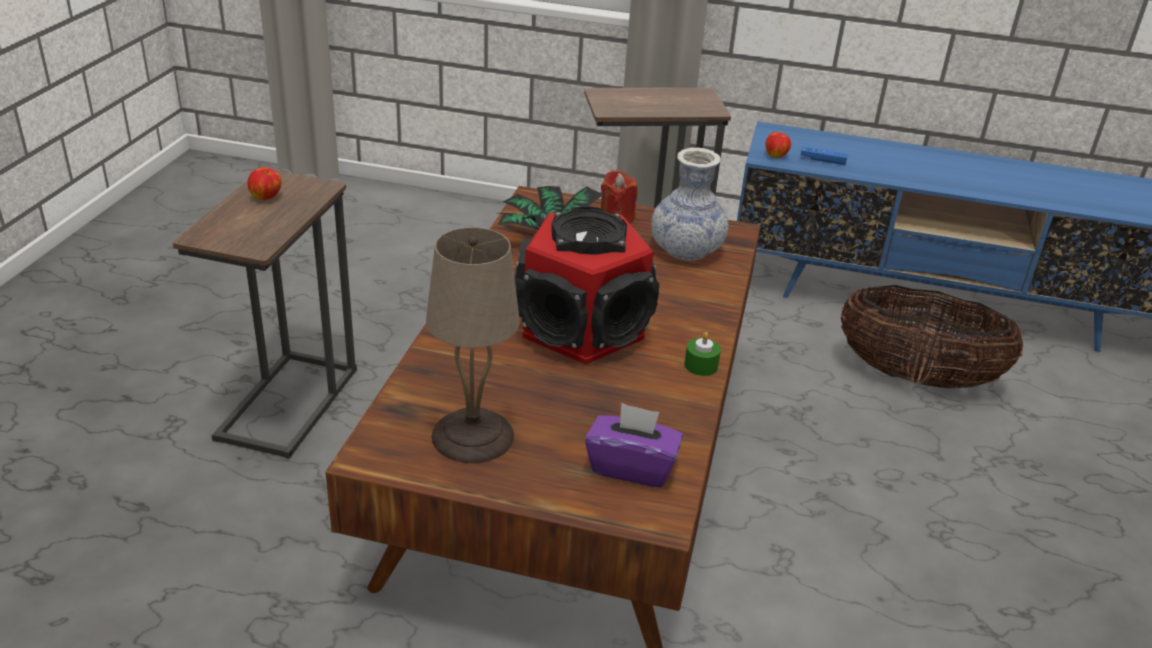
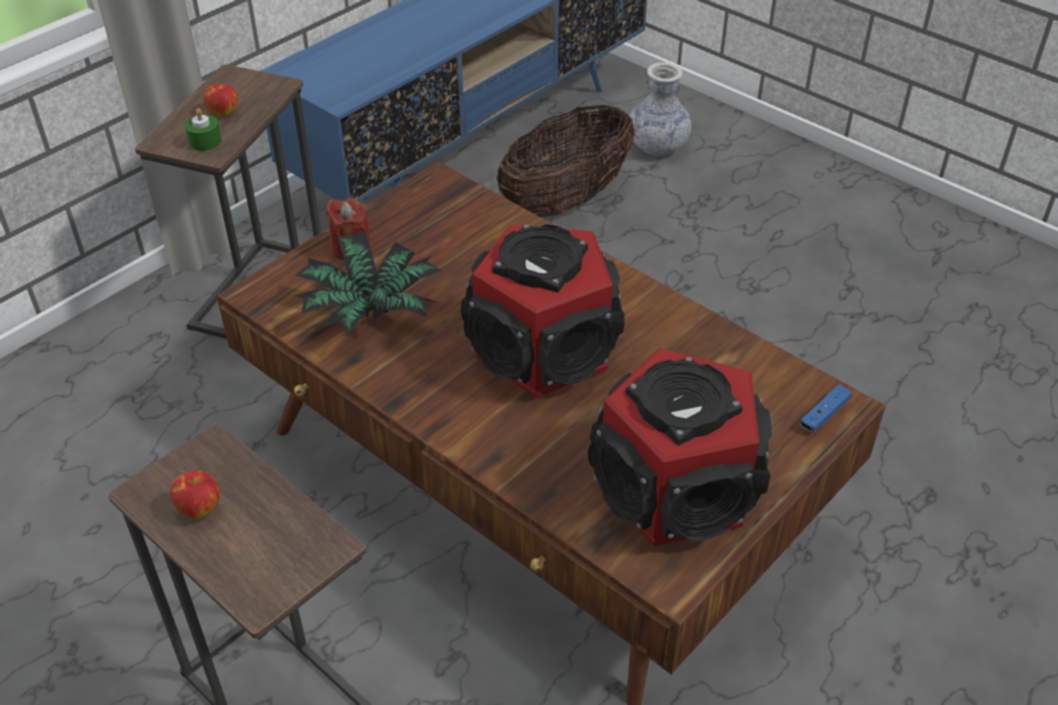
camera: 60 degrees left, 10 degrees up
beige table lamp [426,227,520,463] -> speaker [588,348,772,546]
purple tissue box [585,403,683,488] -> none
vase [651,148,729,261] -> vase moved to [630,62,691,156]
green candle [684,332,721,376] -> green candle moved to [185,108,222,151]
apple [765,132,791,158] -> apple moved to [203,84,238,117]
blue game controller [801,147,848,165] -> blue game controller moved to [800,385,852,433]

